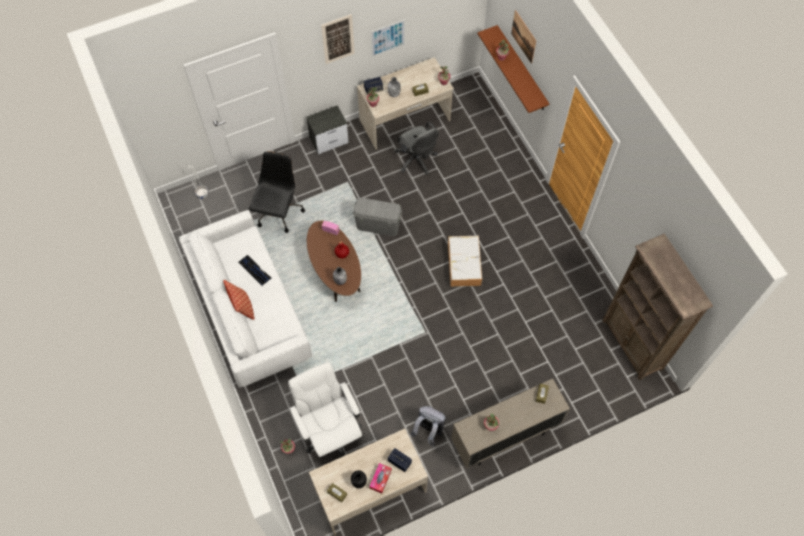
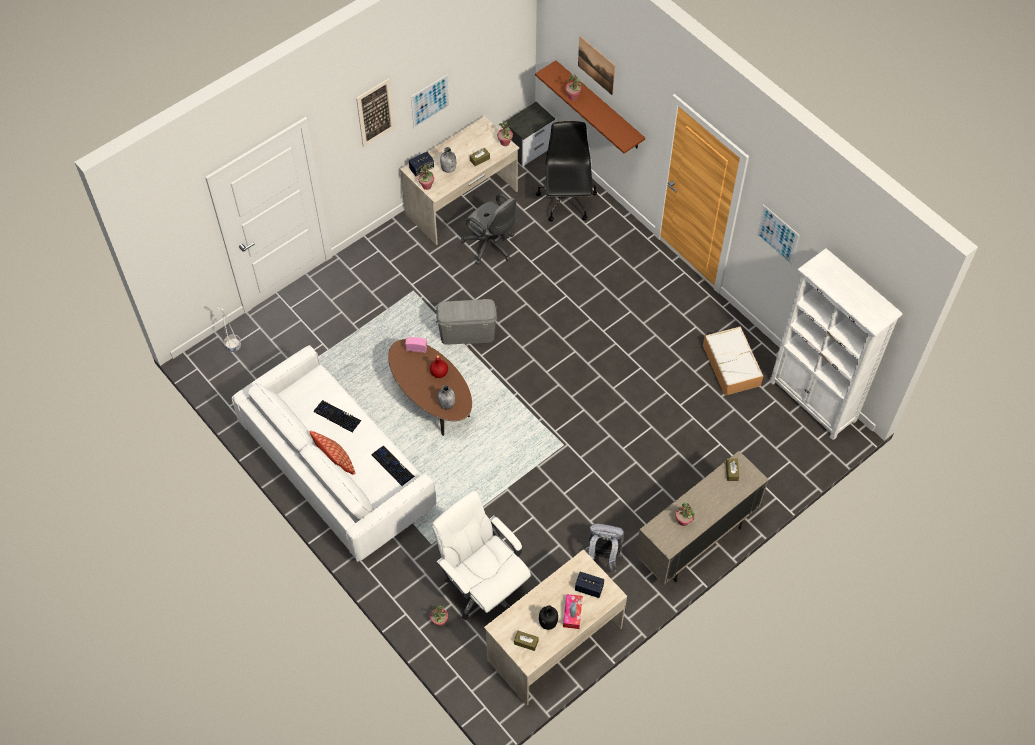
camera: 15 degrees left, 5 degrees down
black office chair [249,152,305,233] -> black office chair moved to [536,121,597,221]
nightstand [306,105,349,154] -> nightstand moved to [505,102,555,166]
storage box [448,236,482,287] -> storage box moved to [703,326,763,396]
brown bookcase [602,234,713,381] -> white bookcase [769,248,903,440]
none -> keyboard [371,446,415,487]
none -> picture [756,204,800,265]

